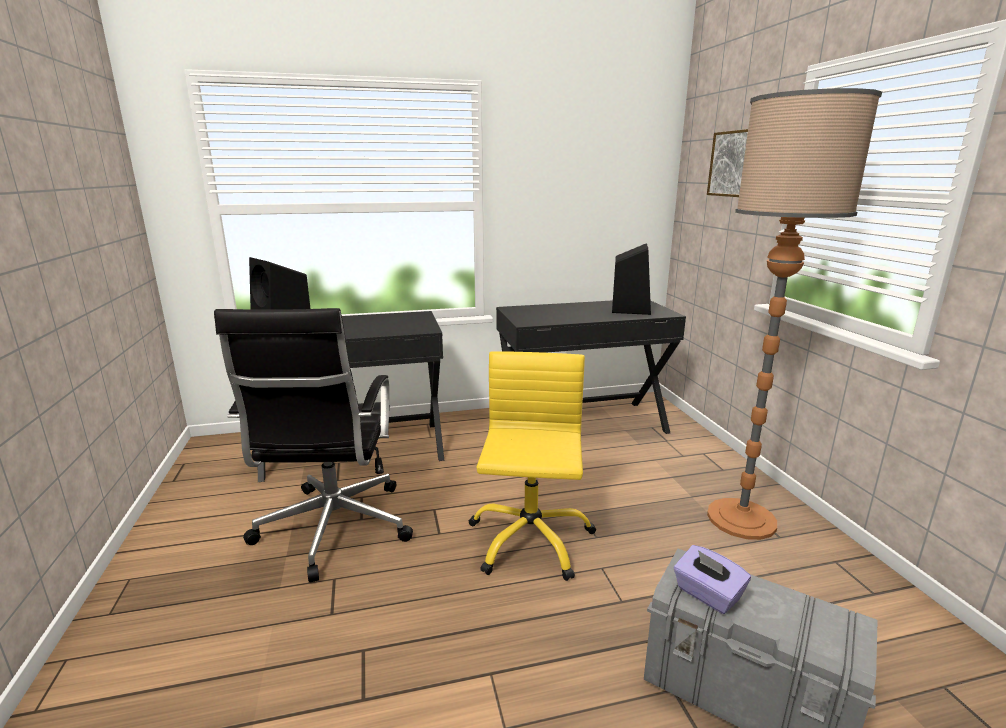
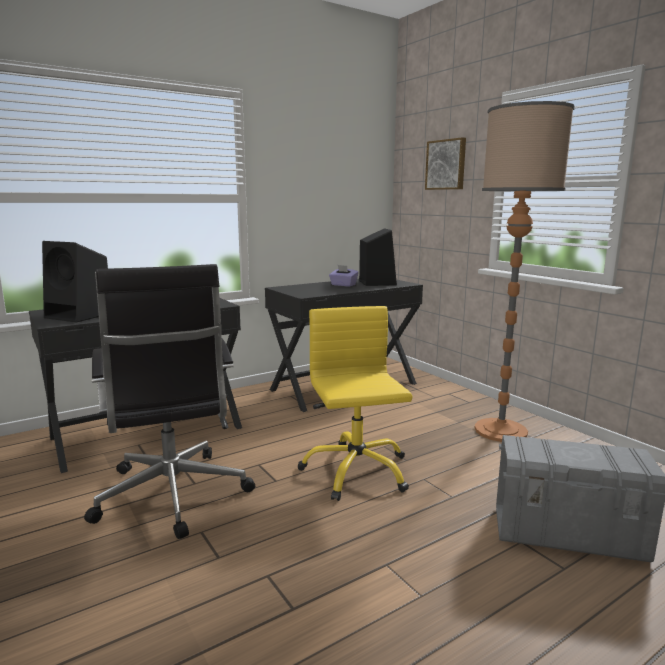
camera: 20 degrees left, 5 degrees down
purple tissue box [674,545,751,614] -> purple tissue box moved to [329,265,358,287]

